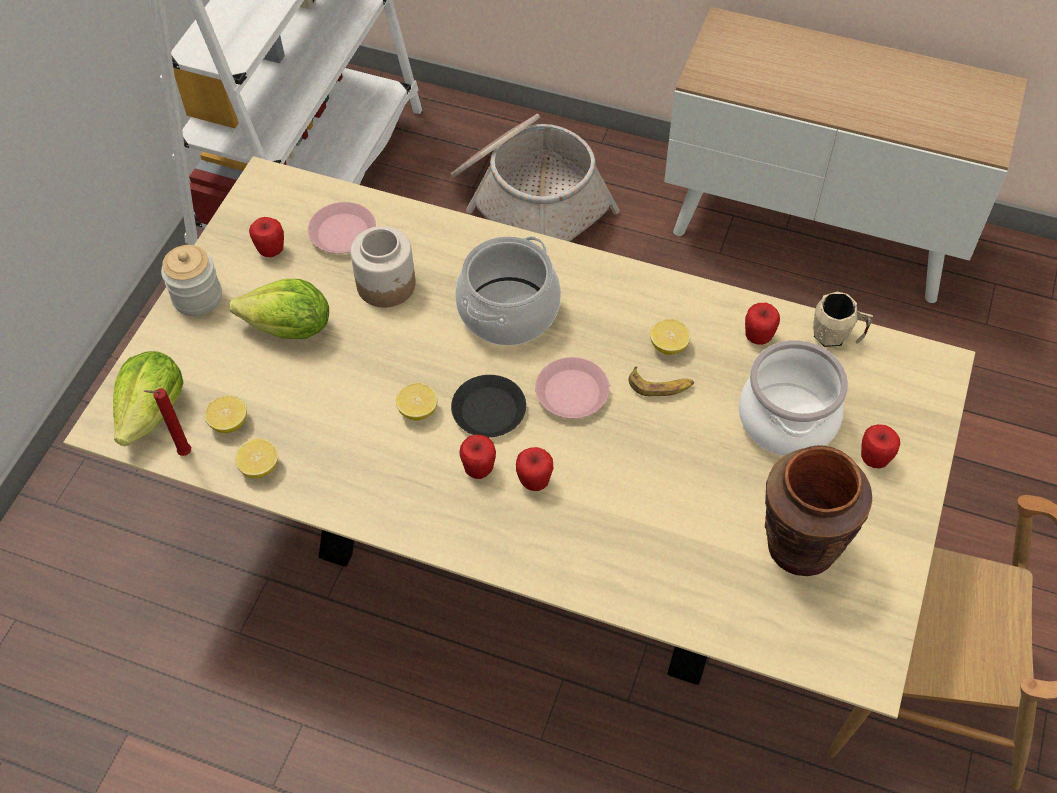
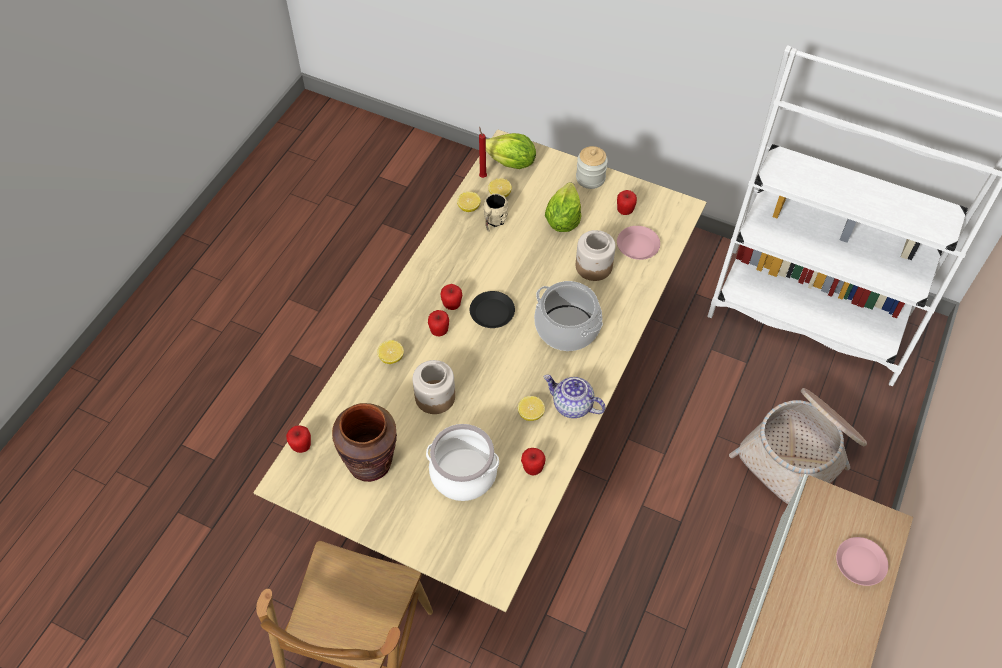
camera: 95 degrees right, 0 degrees up
lemon [396,382,438,421] -> lemon moved to [377,340,404,364]
pink plate [535,357,610,419] -> pink plate moved to [836,537,888,586]
banana [628,366,694,396] -> none
beige mug [813,291,873,347] -> beige mug moved to [483,193,508,232]
apple [861,424,900,469] -> apple moved to [286,425,311,453]
none -> jar [413,360,455,414]
none -> teapot [544,375,606,418]

